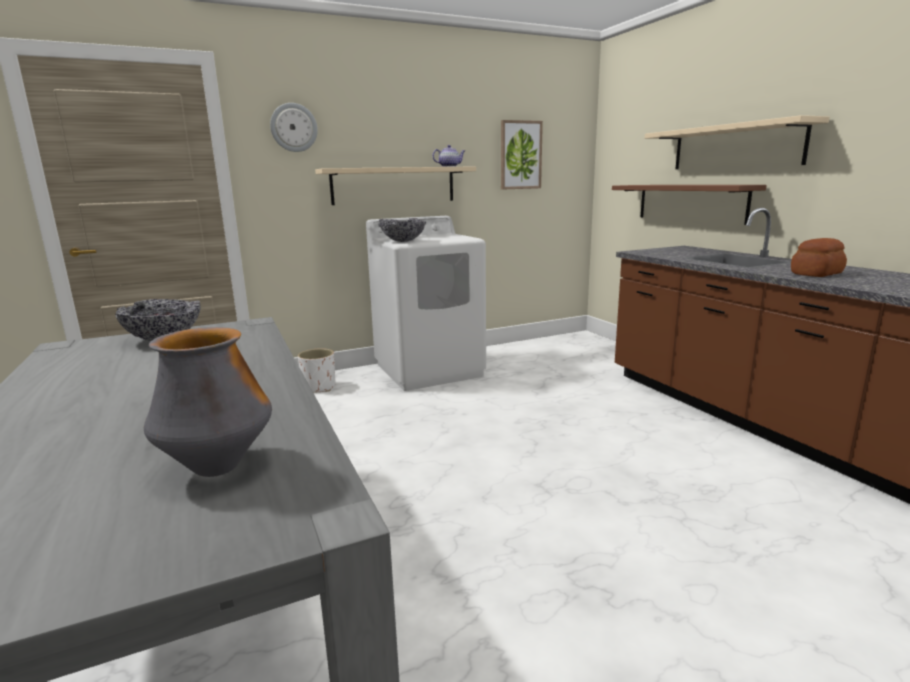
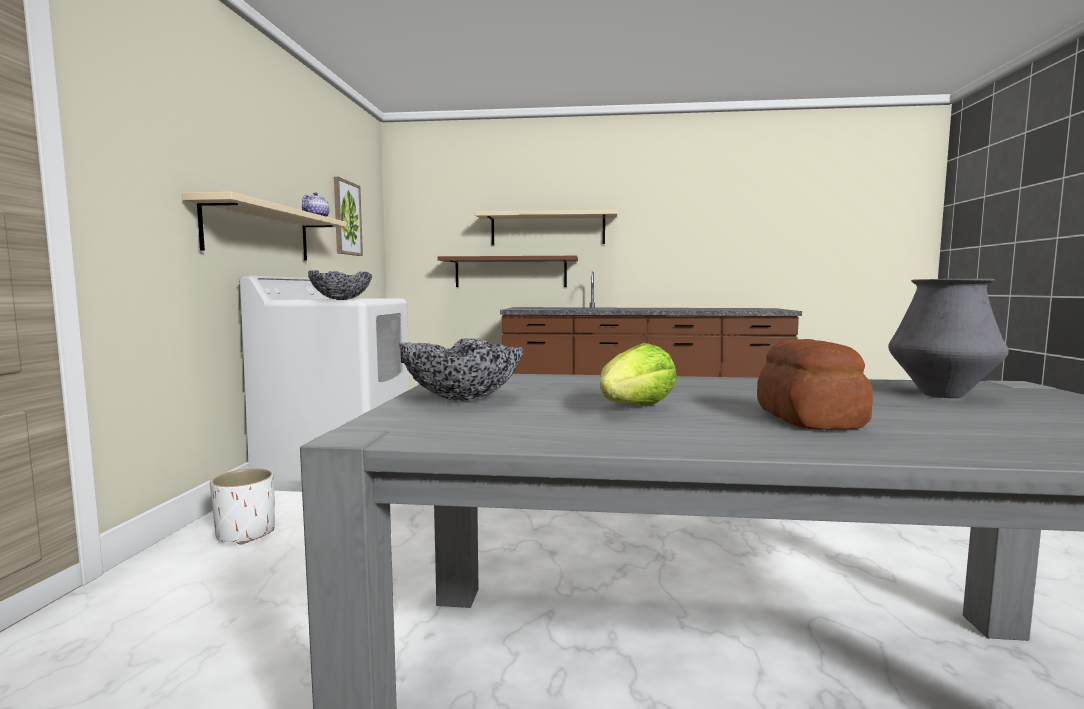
camera: 60 degrees left, 10 degrees down
wall clock [270,103,318,152] -> none
bread [791,238,847,277] -> bread moved to [757,339,873,430]
none -> lettuce [600,343,677,405]

